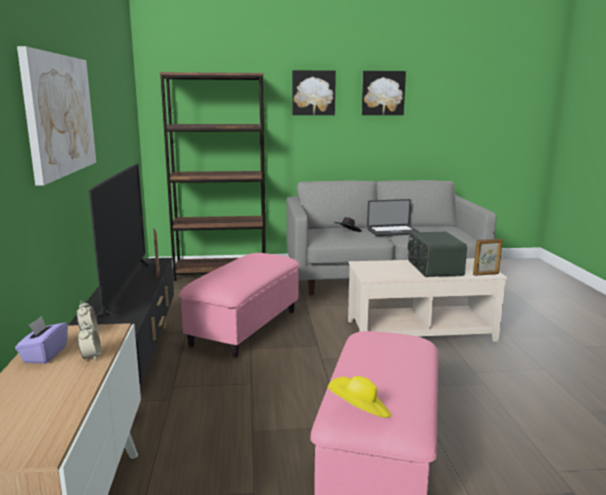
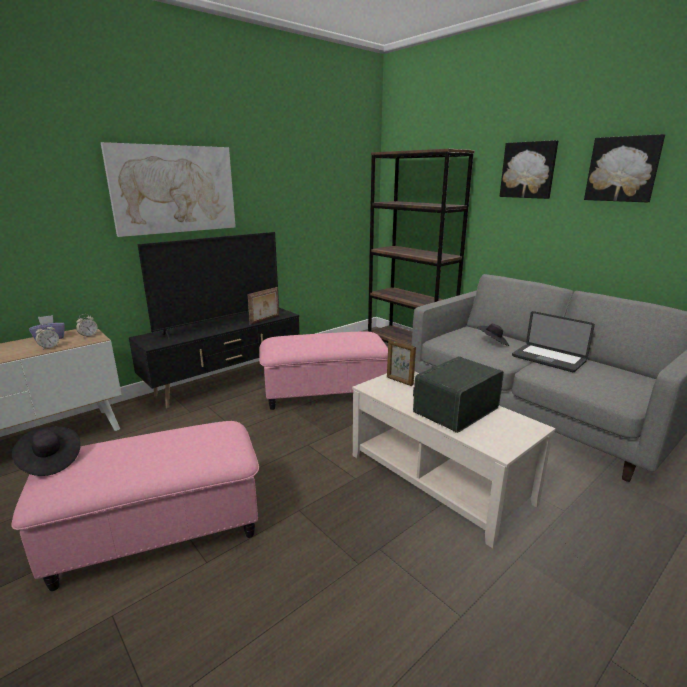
camera: 55 degrees right, 5 degrees up
yellow hat [328,376,391,418] -> black hat [12,426,81,476]
picture frame [473,239,503,276] -> picture frame moved to [387,339,416,386]

